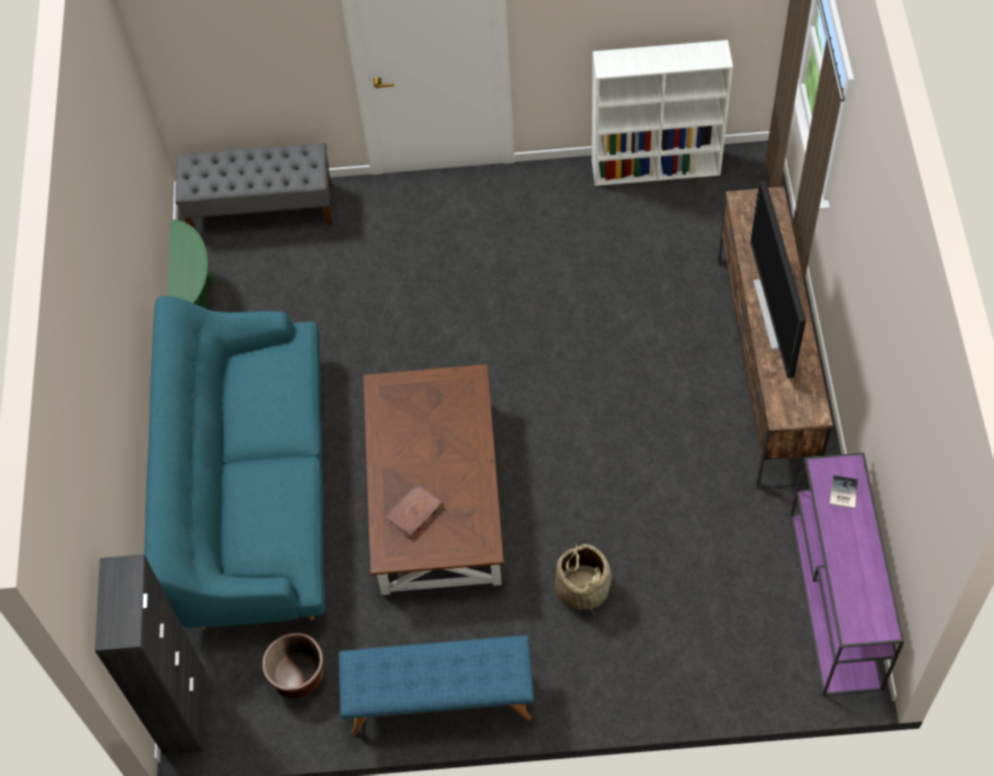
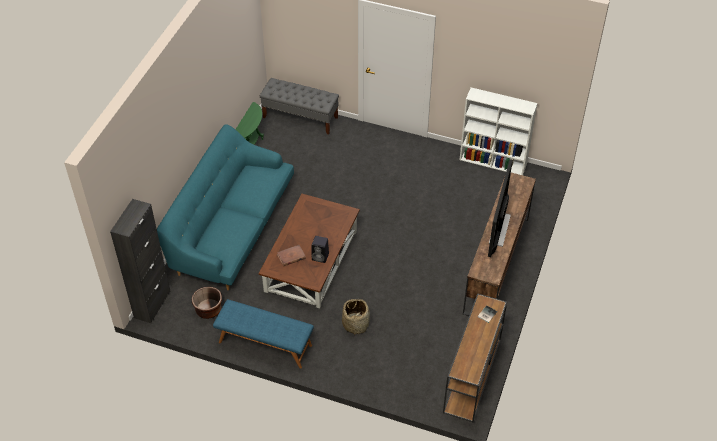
camera: 20 degrees right, 10 degrees down
purple console table [790,453,904,696] -> brown console table [443,293,507,422]
none -> black speaker [312,236,329,263]

